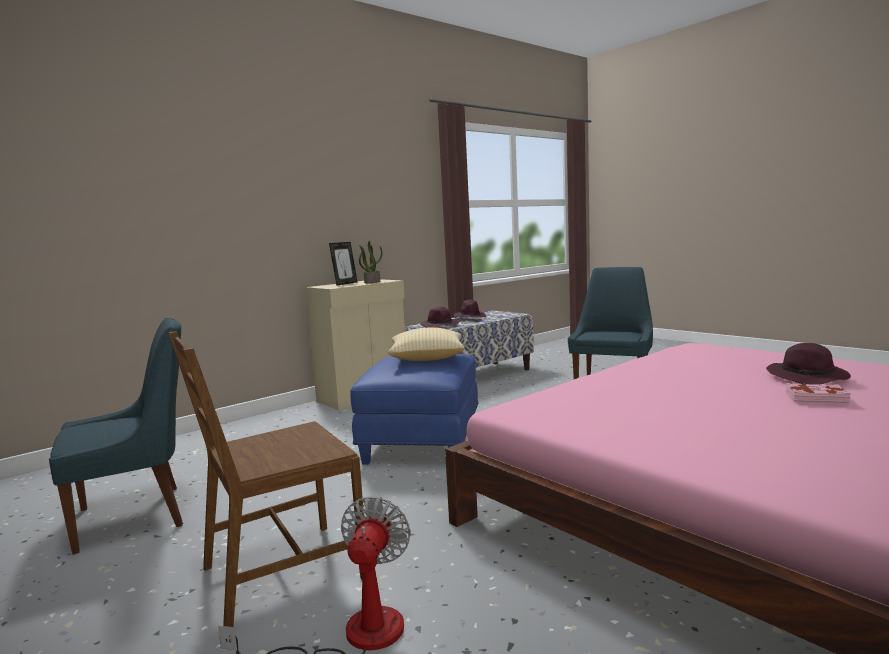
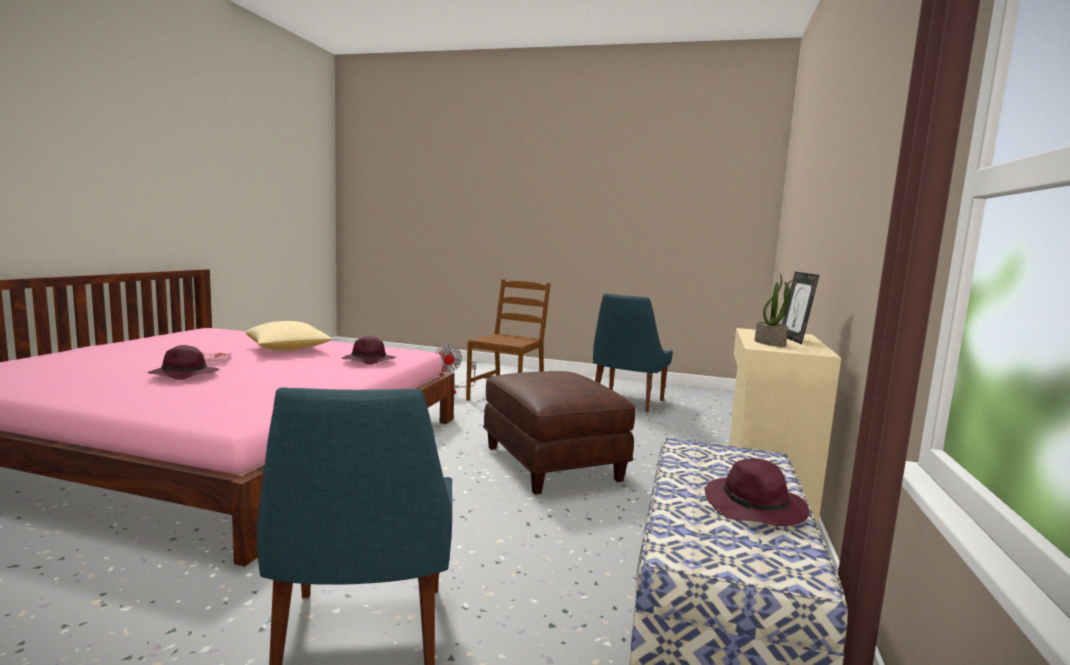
camera: 145 degrees right, 0 degrees up
blue ottoman [350,354,478,465] -> brown ottoman [483,371,636,495]
pillow [388,328,465,361] -> pillow moved to [246,321,332,351]
purple hat [420,307,459,328] -> purple hat moved to [342,336,396,365]

